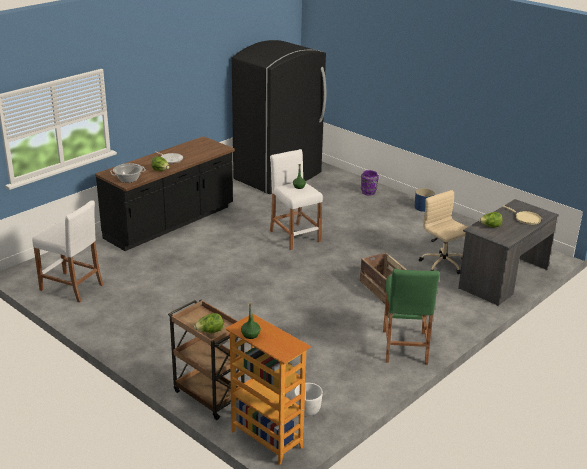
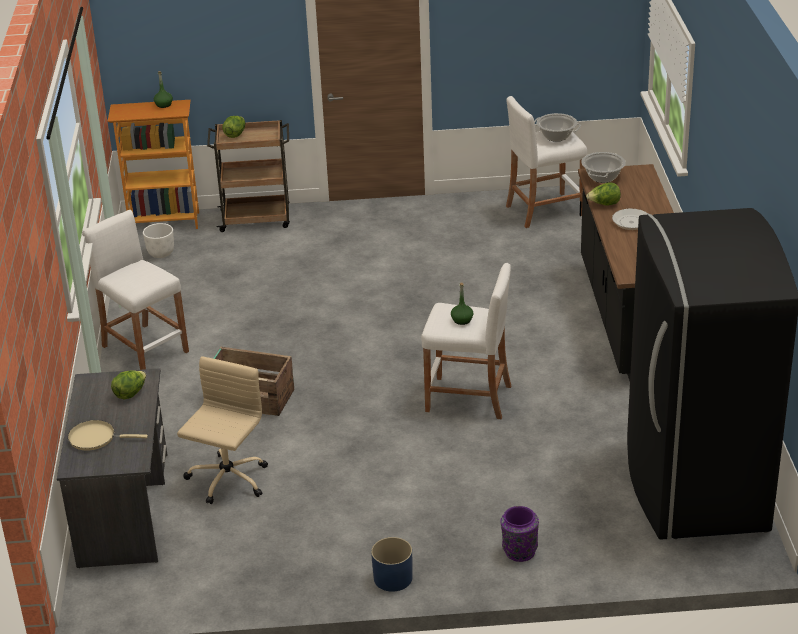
camera: 135 degrees right, 5 degrees up
green stool [383,269,440,365] -> white stool [82,210,189,370]
beige office chair [419,190,467,274] -> beige office chair turned 75 degrees counterclockwise [177,357,268,504]
none -> cooking pot [534,113,581,142]

